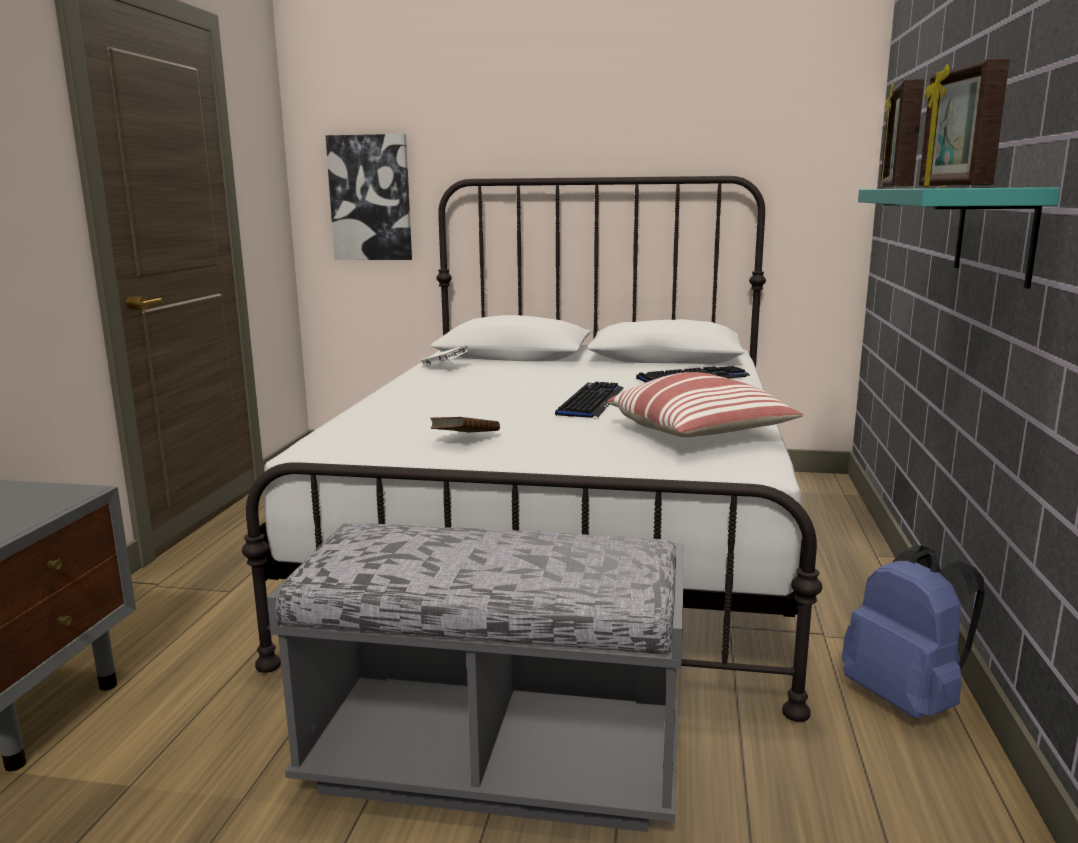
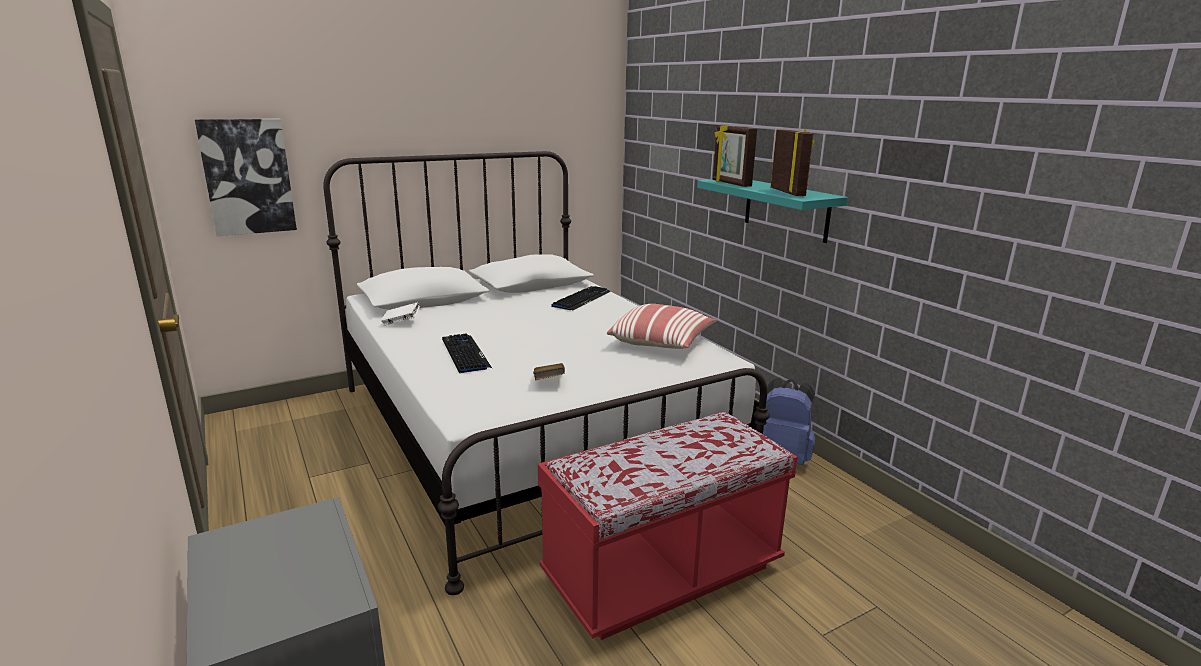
camera: 40 degrees left, 5 degrees up
grey bench [267,523,684,832] -> red bench [538,412,797,640]
keyboard [555,382,624,418] -> keyboard moved to [442,333,492,373]
picture frame [919,58,1010,188] -> picture frame turned 150 degrees counterclockwise [771,129,815,196]

